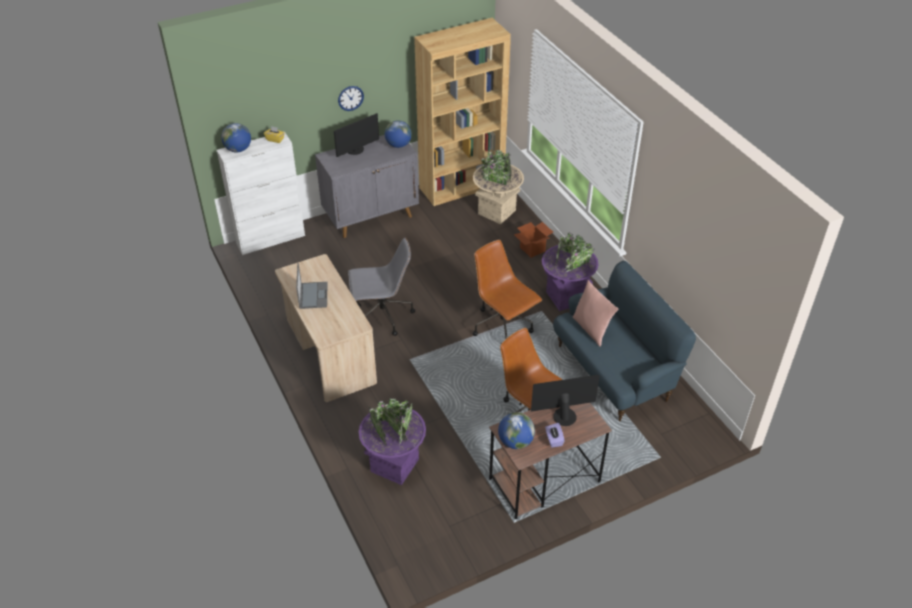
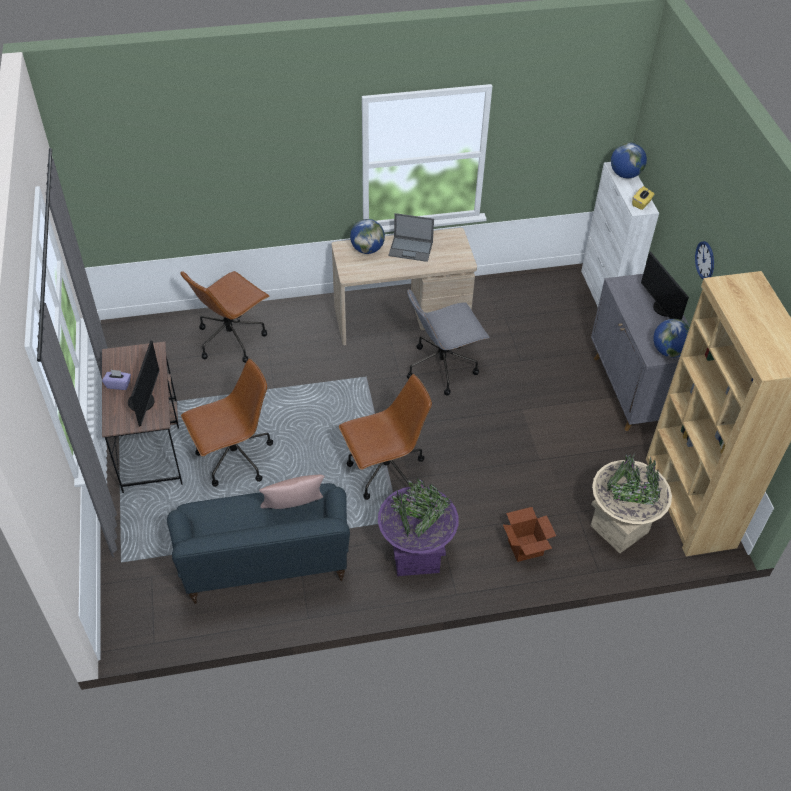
camera: 105 degrees right, 5 degrees up
grey office chair [348,237,415,336] -> grey office chair turned 60 degrees clockwise [407,289,489,395]
purple planter [359,398,426,485] -> brown office chair [180,271,269,363]
globe [498,412,535,449] -> globe moved to [350,219,385,254]

